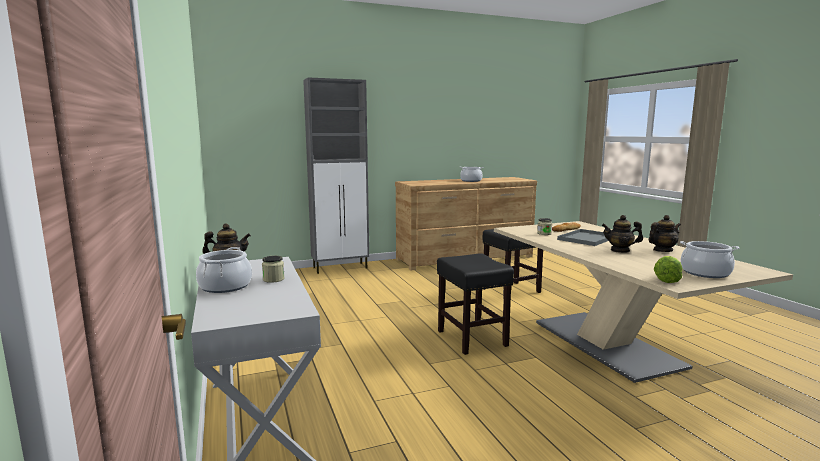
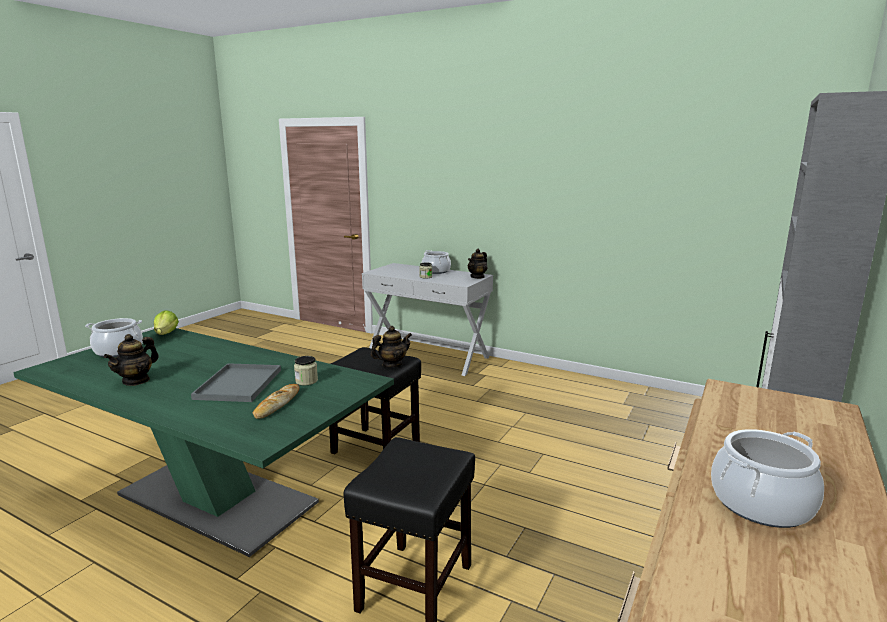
camera: 140 degrees right, 5 degrees up
beige dining table [494,221,793,383] -> green dining table [13,328,394,557]
teapot [602,215,643,253] -> teapot moved to [371,326,412,367]

